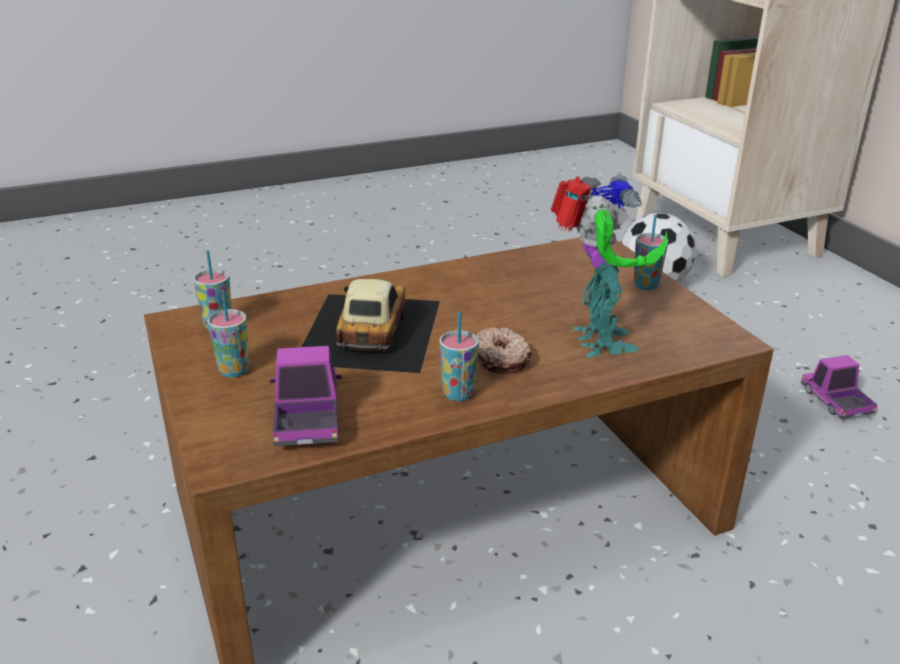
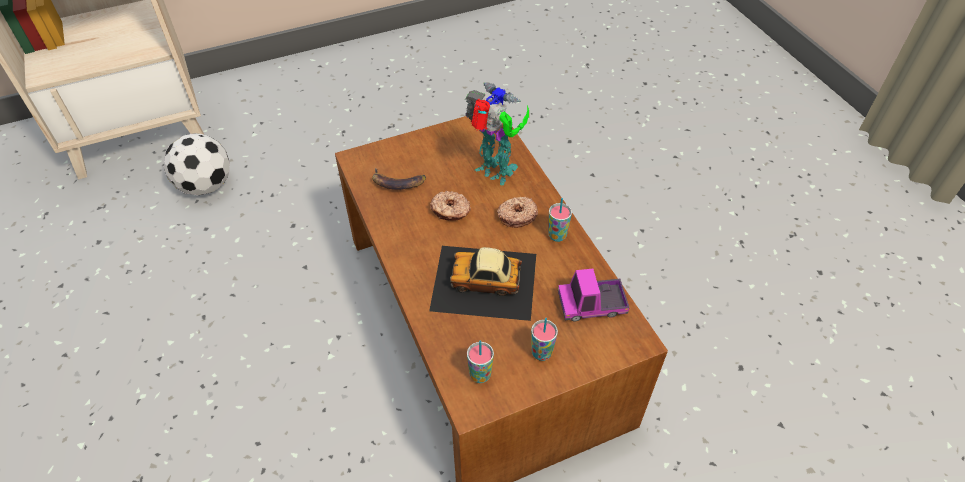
camera: 90 degrees left, 20 degrees up
toy robot [551,174,667,358] -> toy robot turned 45 degrees clockwise [465,82,529,185]
cup [634,215,668,290] -> none
toy truck [801,355,877,419] -> none
none -> banana [372,168,426,190]
none -> donut [430,191,471,221]

